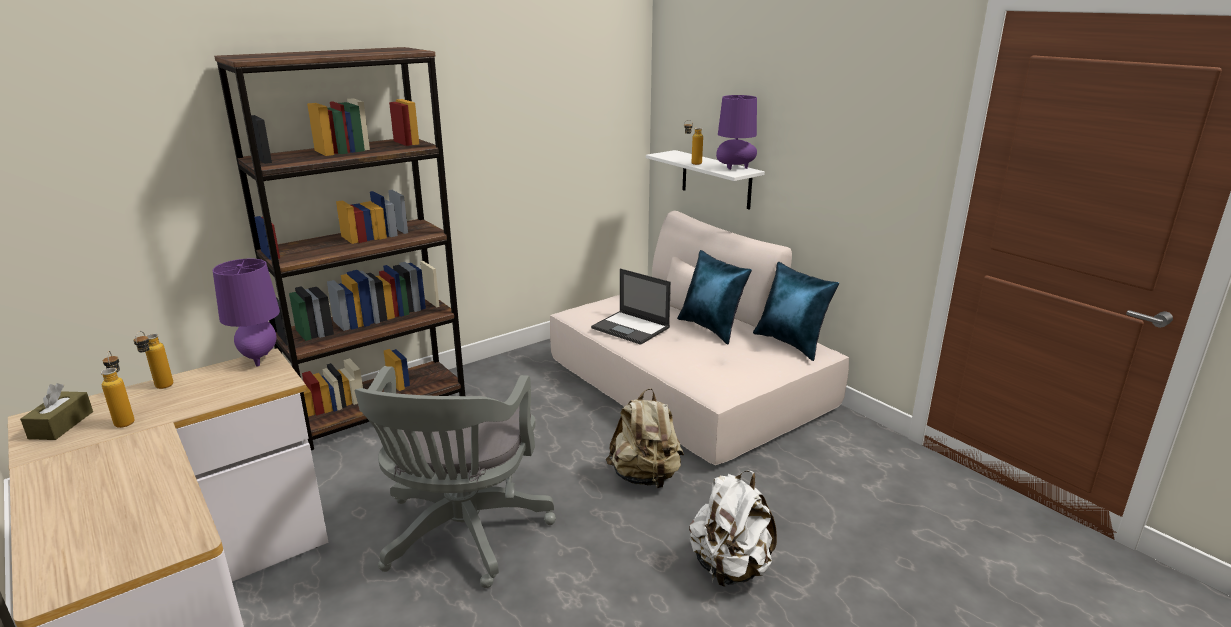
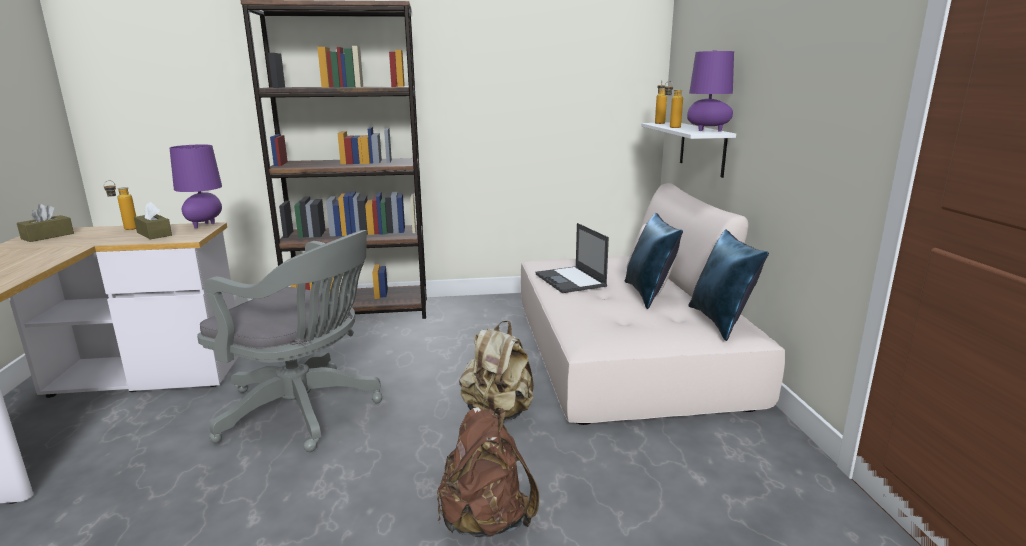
camera: 30 degrees right, 5 degrees down
bottle [101,351,135,428] -> bottle moved to [655,81,667,124]
grey office chair [355,366,556,588] -> grey office chair turned 105 degrees counterclockwise [197,230,383,452]
white backpack [689,471,777,587] -> brown backpack [437,407,539,538]
none -> brown tissue box [134,202,172,239]

